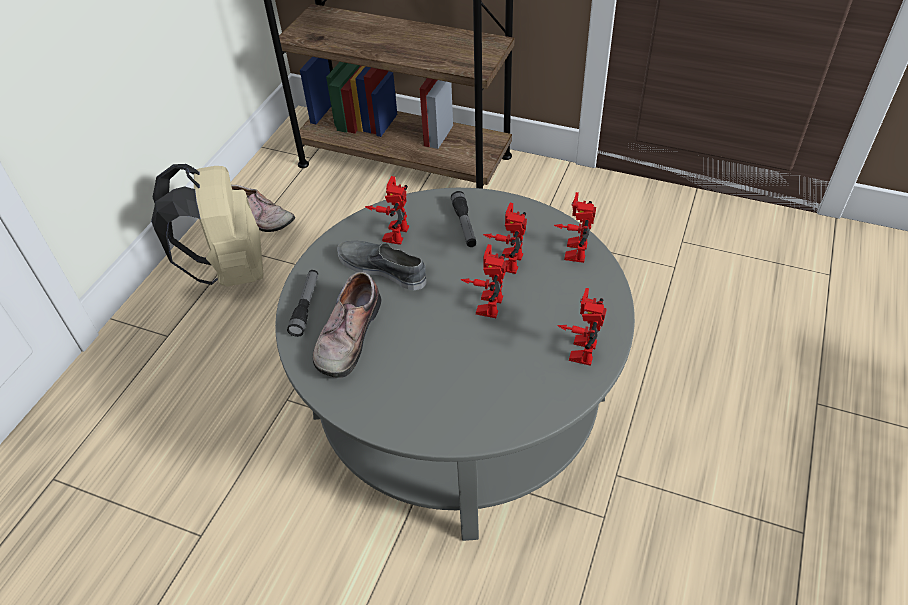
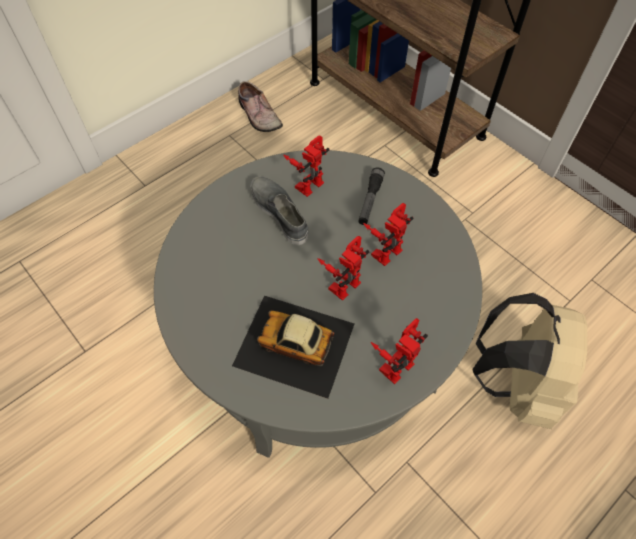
camera: 25 degrees right, 10 degrees up
beige backpack [151,164,264,287] -> beige backpack moved to [473,293,587,429]
flashlight [287,270,318,337] -> none
shoe [313,272,382,378] -> none
toy robot [554,192,596,263] -> none
none -> toy car [232,296,354,399]

